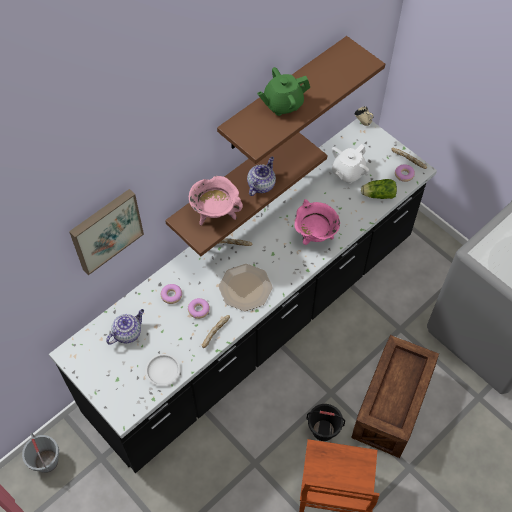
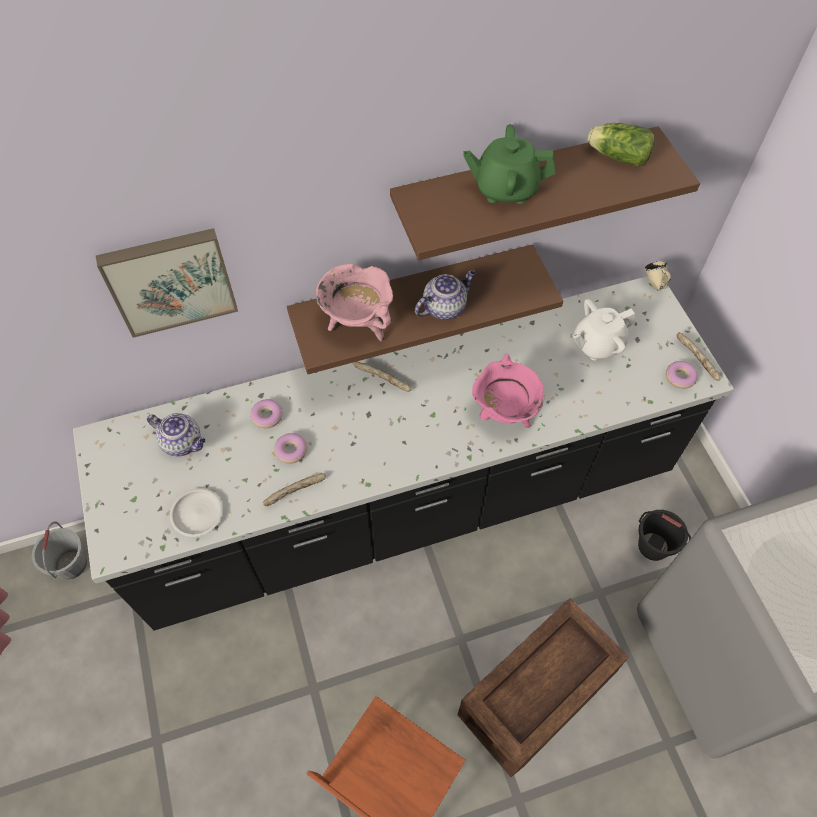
camera: 25 degrees right, 0 degrees up
teapot [106,309,144,344] -> teapot turned 45 degrees clockwise [147,413,206,457]
plate [219,264,272,311] -> none
black bucket [306,404,345,441] -> black bucket moved to [638,510,691,561]
lettuce [361,179,397,199] -> lettuce moved to [587,123,654,167]

